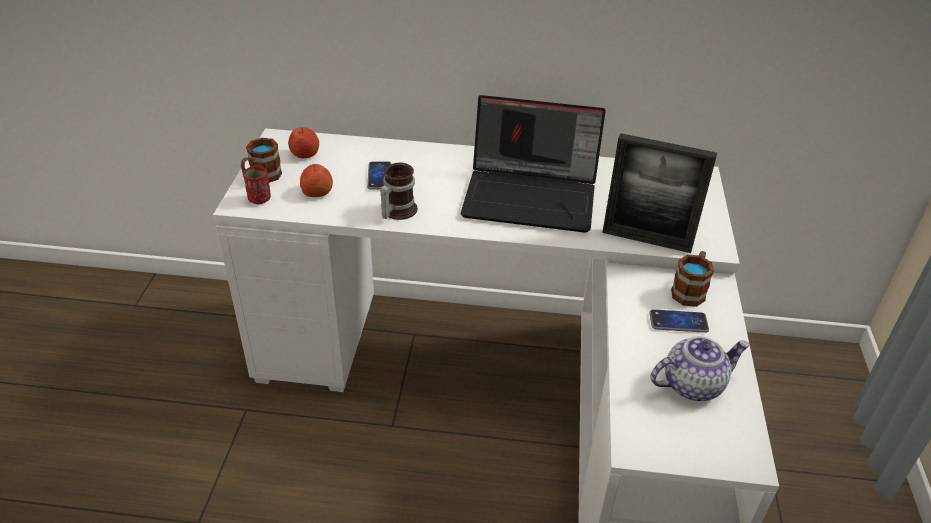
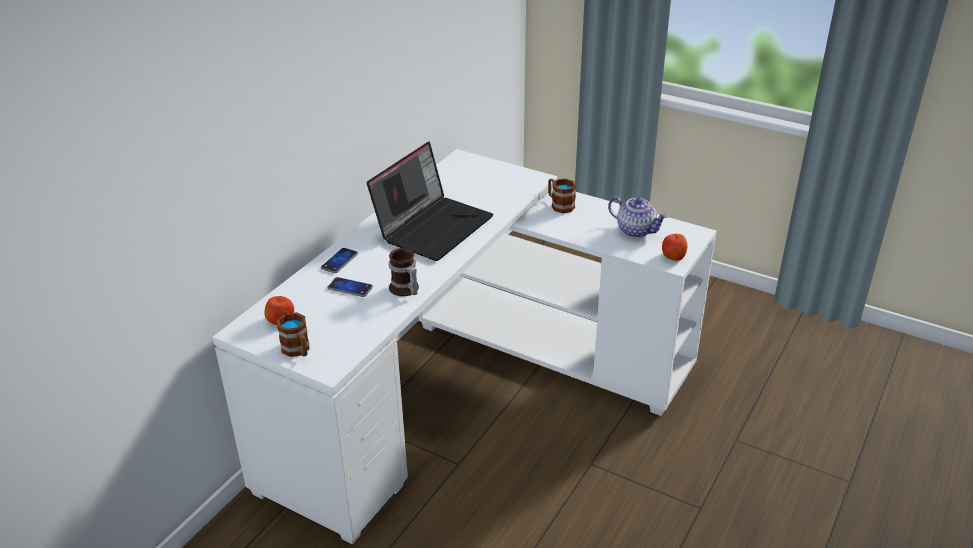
camera: 65 degrees left, 5 degrees down
red cup [243,166,271,204] -> none
apple [300,164,333,197] -> apple moved to [662,234,687,261]
picture frame [602,133,717,253] -> none
phone [649,309,709,333] -> phone moved to [321,248,358,273]
teapot [651,336,750,401] -> teapot turned 120 degrees clockwise [608,197,668,238]

